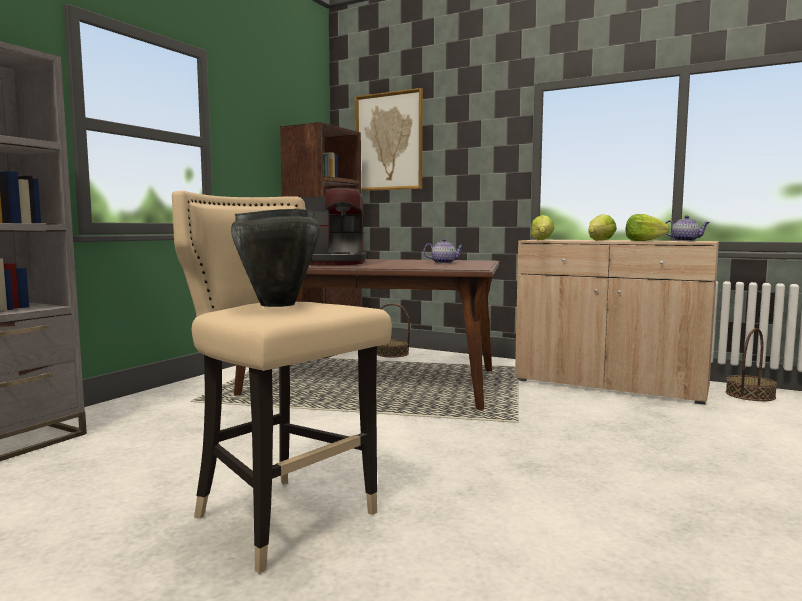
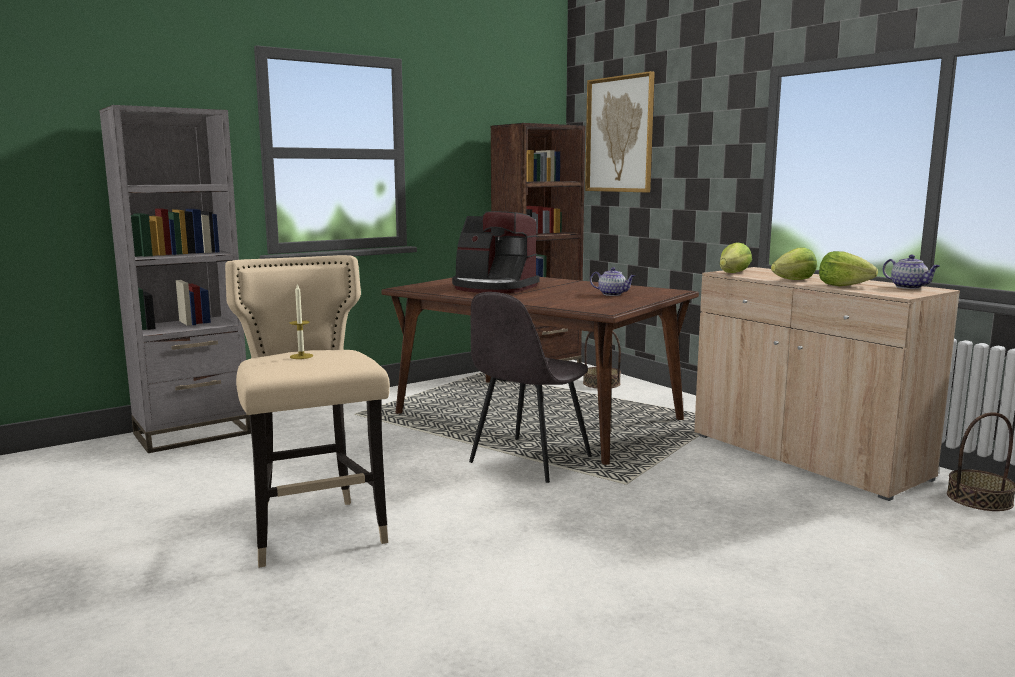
camera: 25 degrees right, 5 degrees up
black cooking pot [231,209,320,307] -> candle [290,284,313,359]
none -> grey chair [469,292,592,483]

